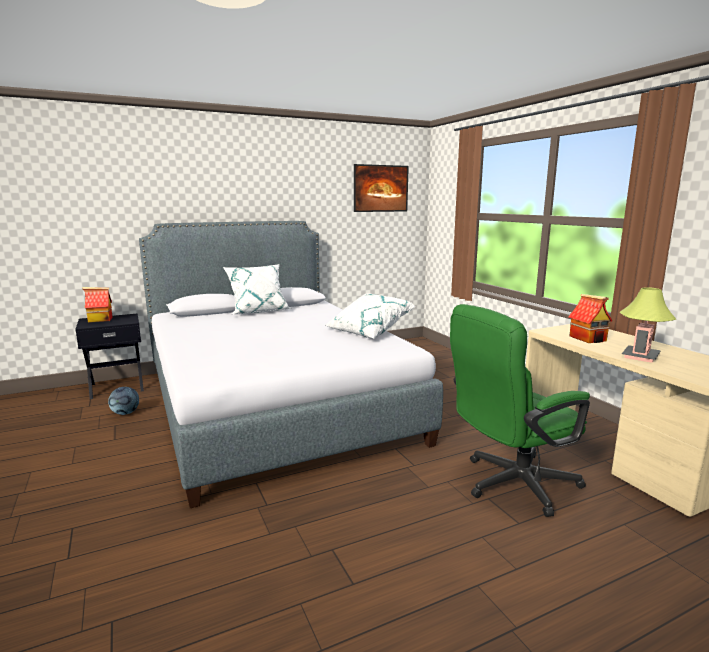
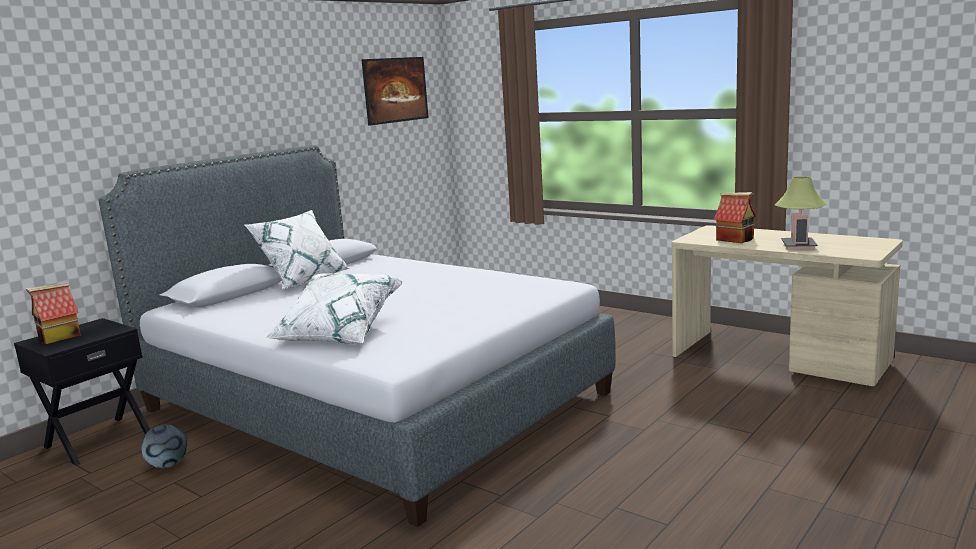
camera: 25 degrees left, 0 degrees up
white pillow [325,293,415,339] -> white pillow moved to [266,273,404,344]
green office chair [450,304,590,517] -> none

